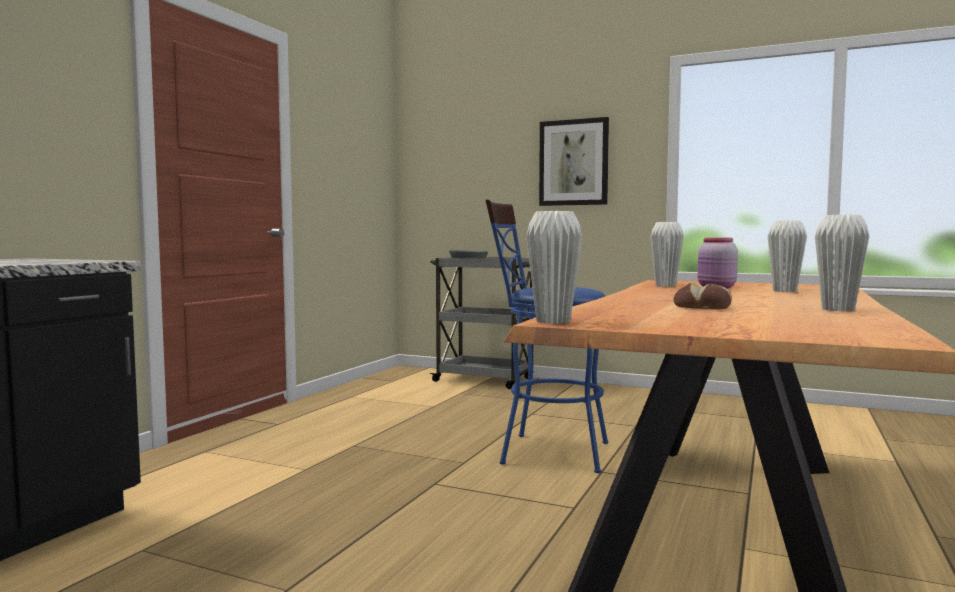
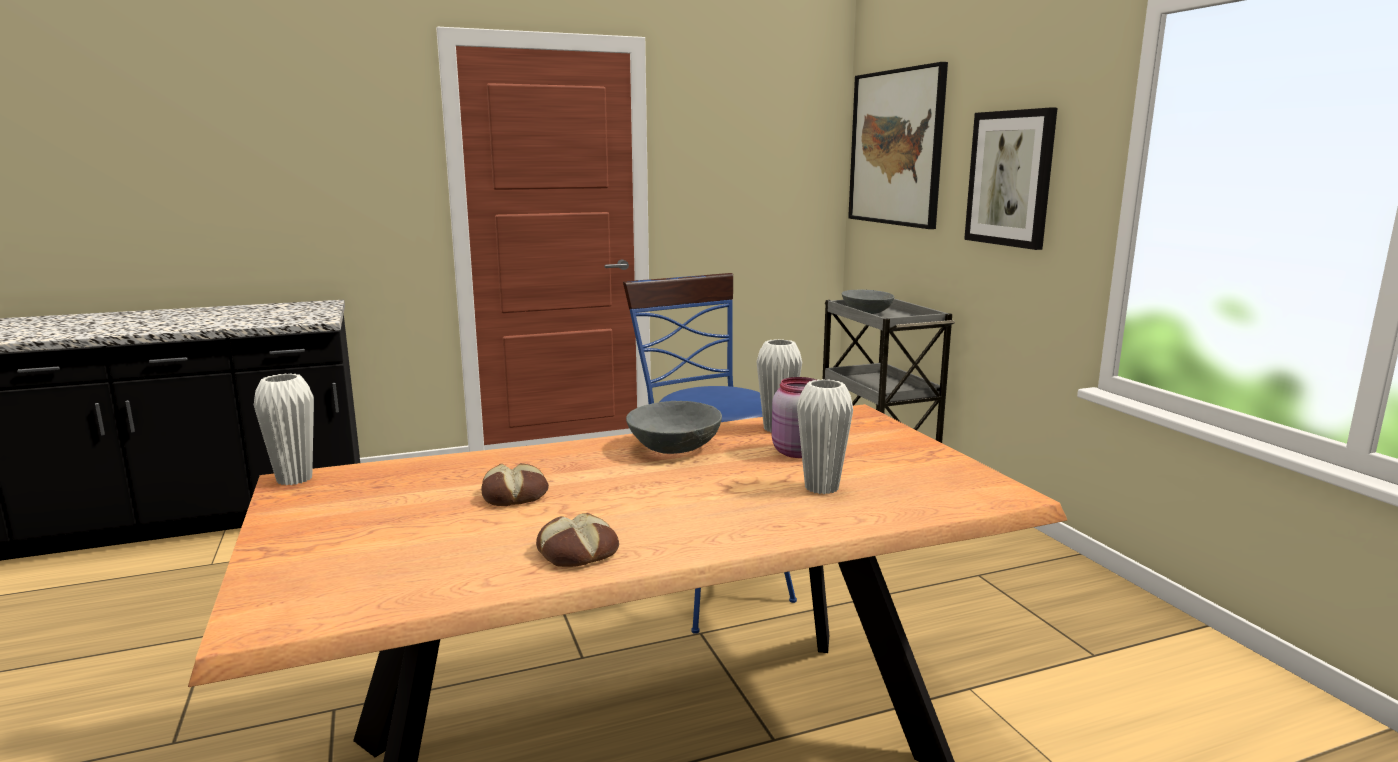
camera: 45 degrees right, 10 degrees up
white vase [815,215,870,311] -> bread [536,513,619,567]
none -> grey bowl [626,401,722,454]
none -> picture [848,62,948,229]

